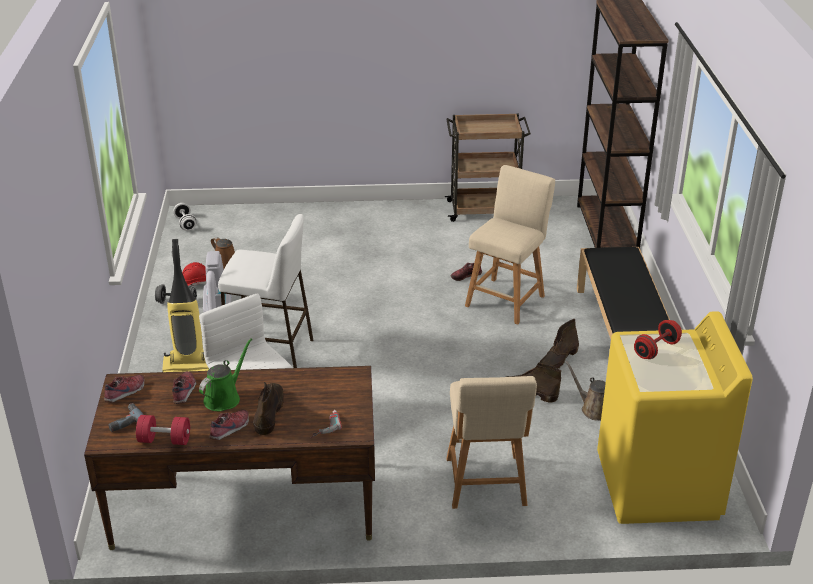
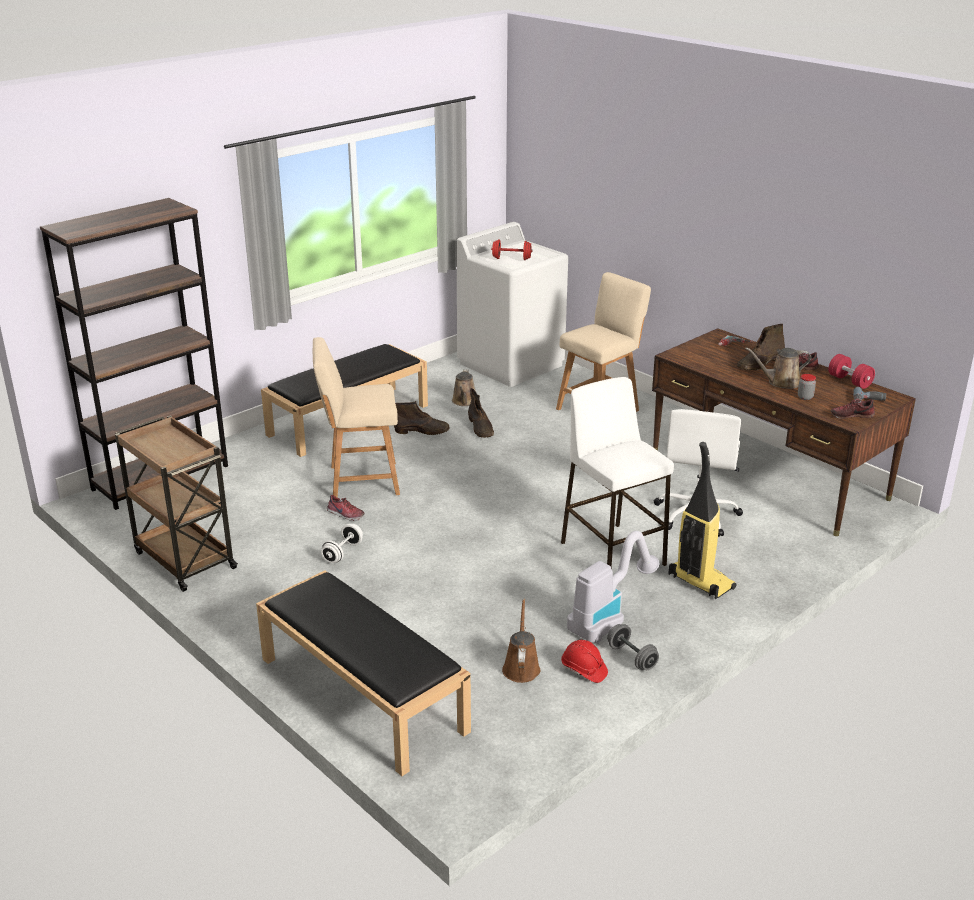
camera: 130 degrees left, 5 degrees down
shoe [172,371,196,404] -> jar [798,374,816,400]
white dumbbell [173,203,197,231] -> white dumbbell moved to [321,524,363,563]
green watering can [199,338,252,411] -> brown watering can [745,348,811,389]
yellow washing machine [597,311,753,524] -> white washing machine [457,222,568,387]
none -> black bench [256,571,471,776]

